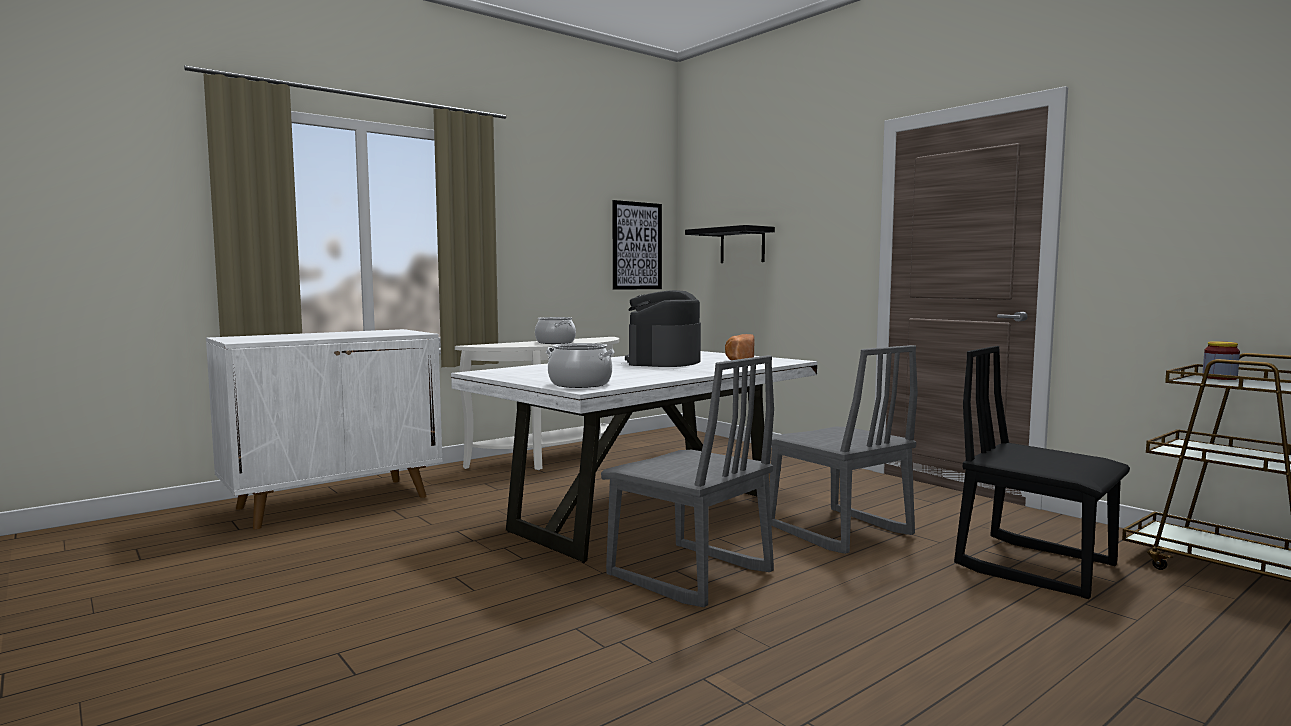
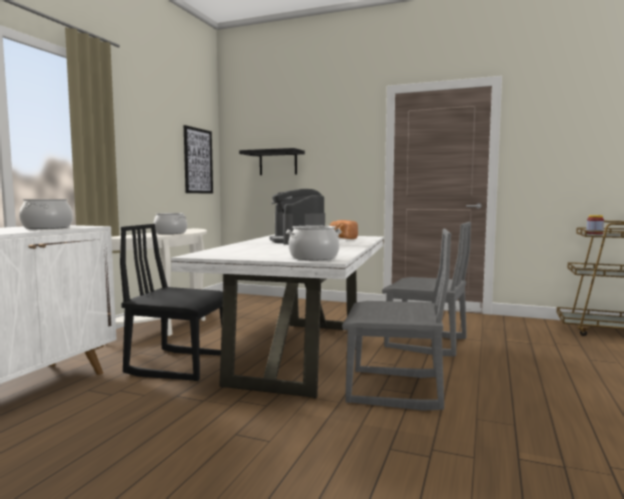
camera: 30 degrees left, 0 degrees up
black chair [954,346,1130,599] -> black chair moved to [120,224,223,381]
none -> cooking pot [19,199,73,229]

